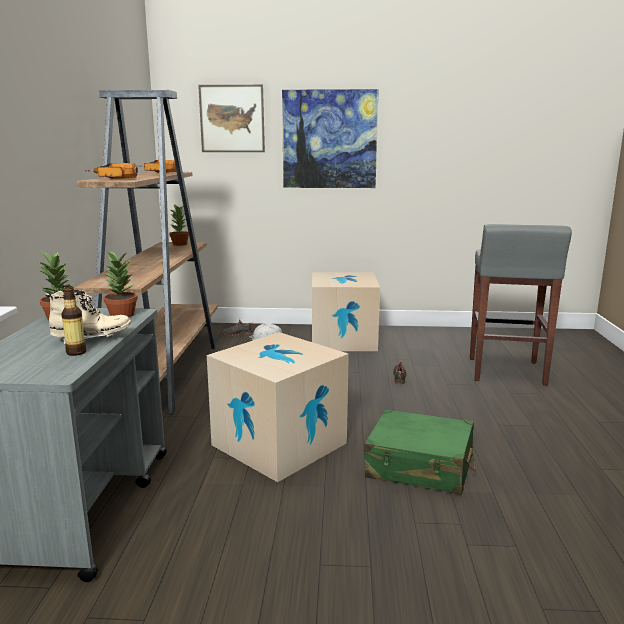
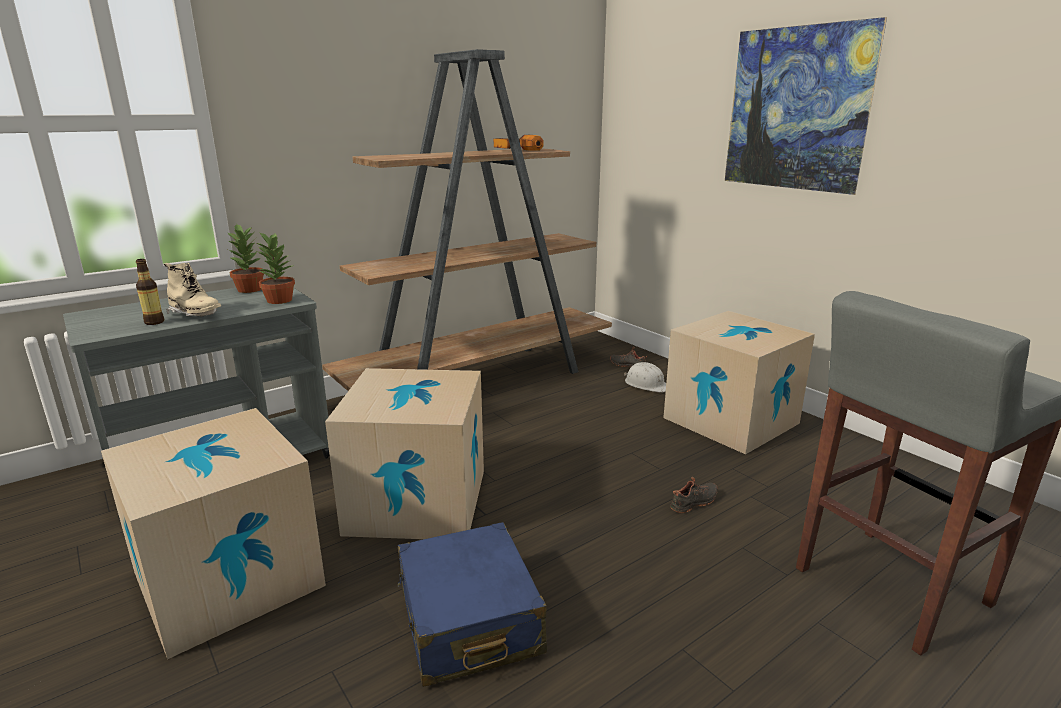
camera: 50 degrees right, 5 degrees up
power drill [85,163,138,178] -> none
potted plant [169,204,189,246] -> none
picture [198,85,265,152] -> none
green suitcase [364,409,475,495] -> blue suitcase [398,522,547,687]
none -> cardboard box [101,408,326,659]

